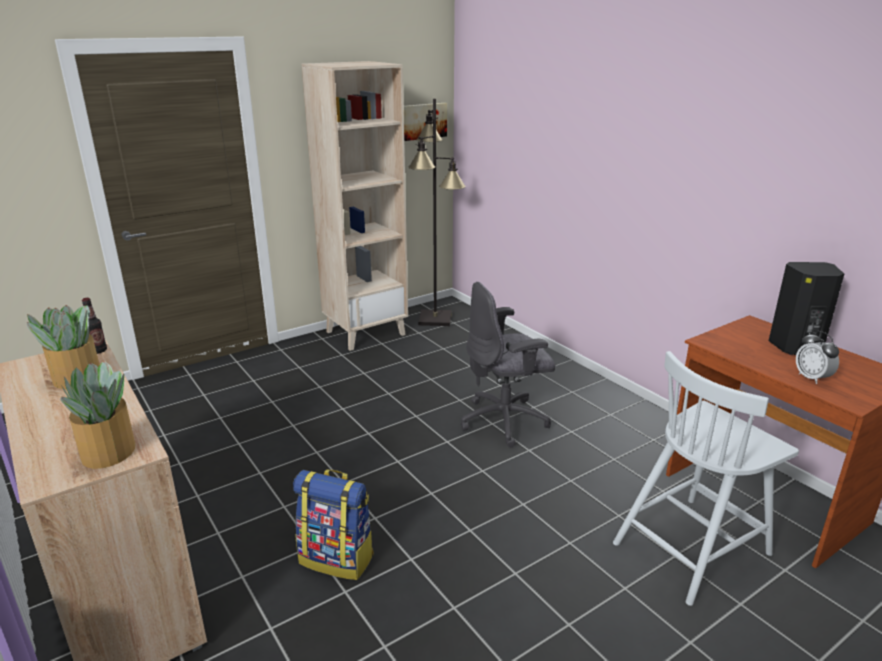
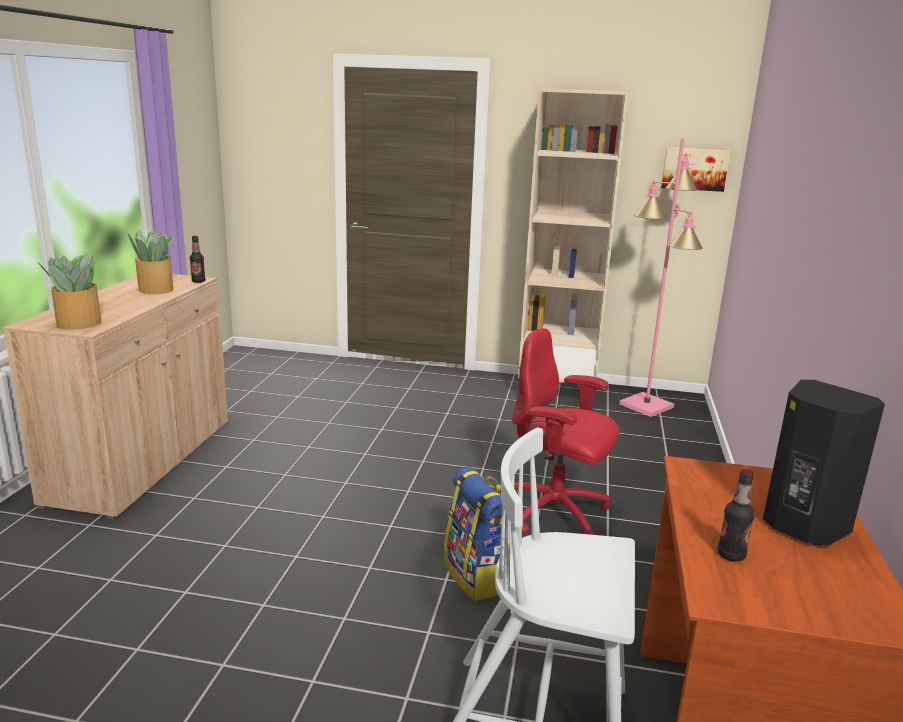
camera: 45 degrees right, 5 degrees down
backpack [293,469,374,580] -> backpack moved to [444,467,503,601]
black floor lamp [409,99,466,326] -> pink floor lamp [619,138,702,417]
grey office chair [461,282,555,447] -> red office chair [512,328,619,535]
alarm clock [796,331,839,384] -> bottle [718,469,755,562]

